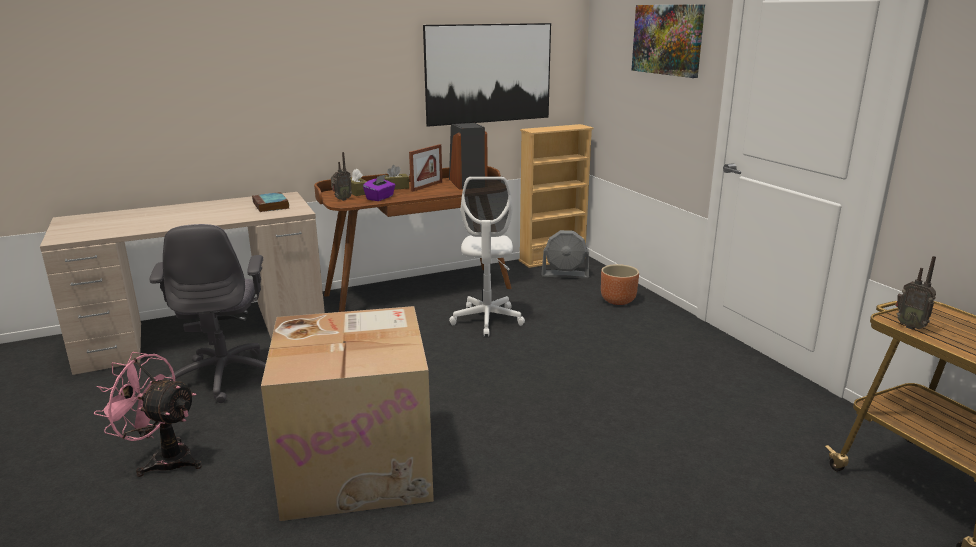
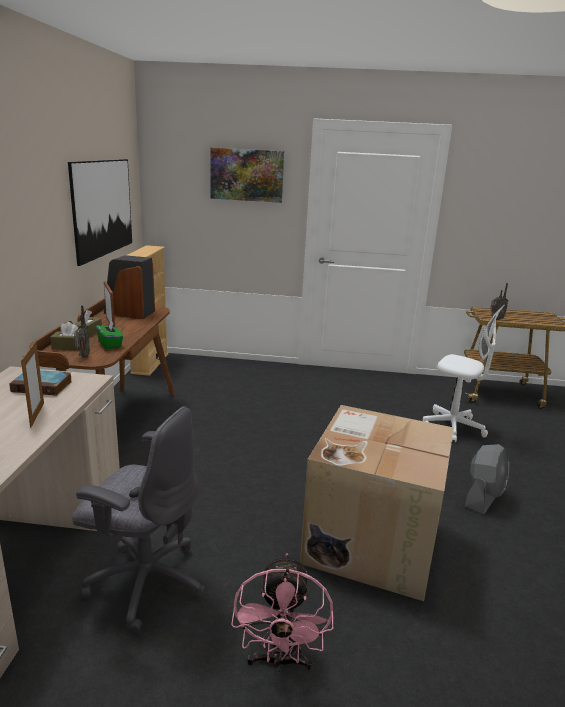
camera: 60 degrees left, 0 degrees up
pink fan [94,352,202,477] -> pink fan turned 45 degrees counterclockwise [231,553,333,672]
purple tissue box [363,174,395,201] -> green tissue box [96,321,123,349]
white office chair [449,176,525,337] -> white office chair moved to [423,305,504,442]
grey fan [541,230,589,278] -> grey fan moved to [465,444,510,514]
brown planter [601,264,639,305] -> none
none -> picture frame [21,341,44,428]

